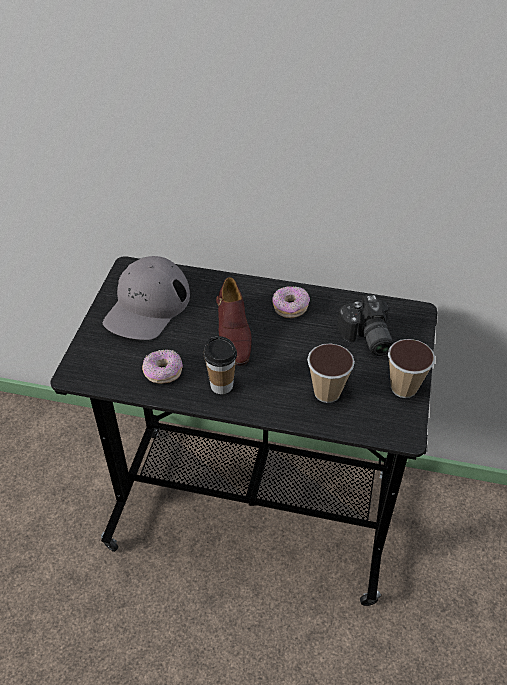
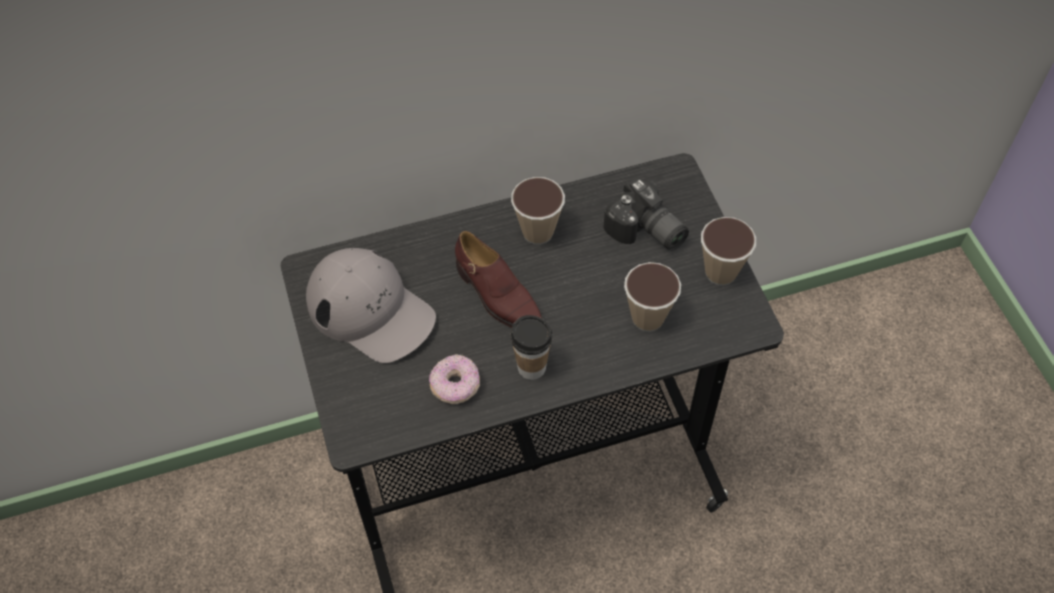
camera: 30 degrees left, 10 degrees up
grey cap [103,256,190,340] -> grey cap turned 45 degrees counterclockwise [306,248,436,363]
donut [272,286,310,318] -> cup [511,177,565,245]

